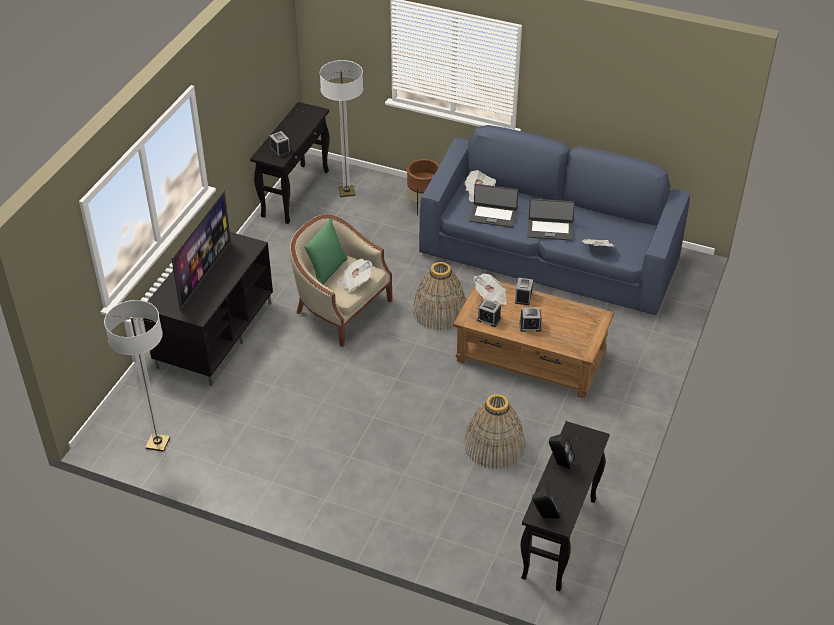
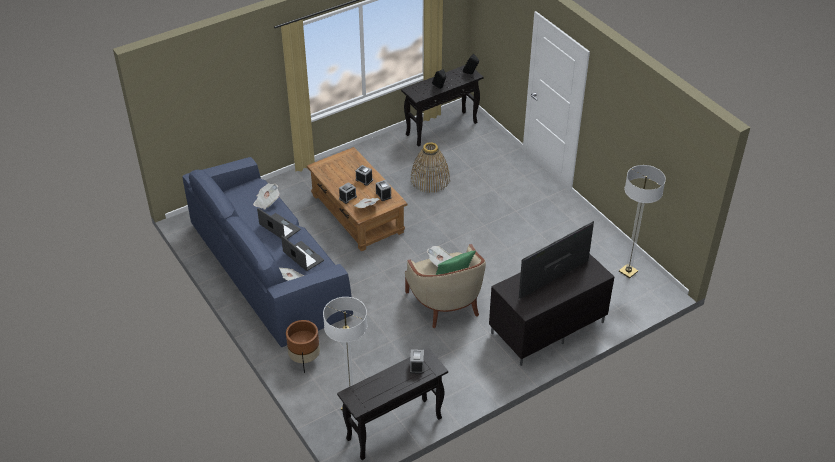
camera: 145 degrees left, 0 degrees up
basket [413,262,466,331] -> none

